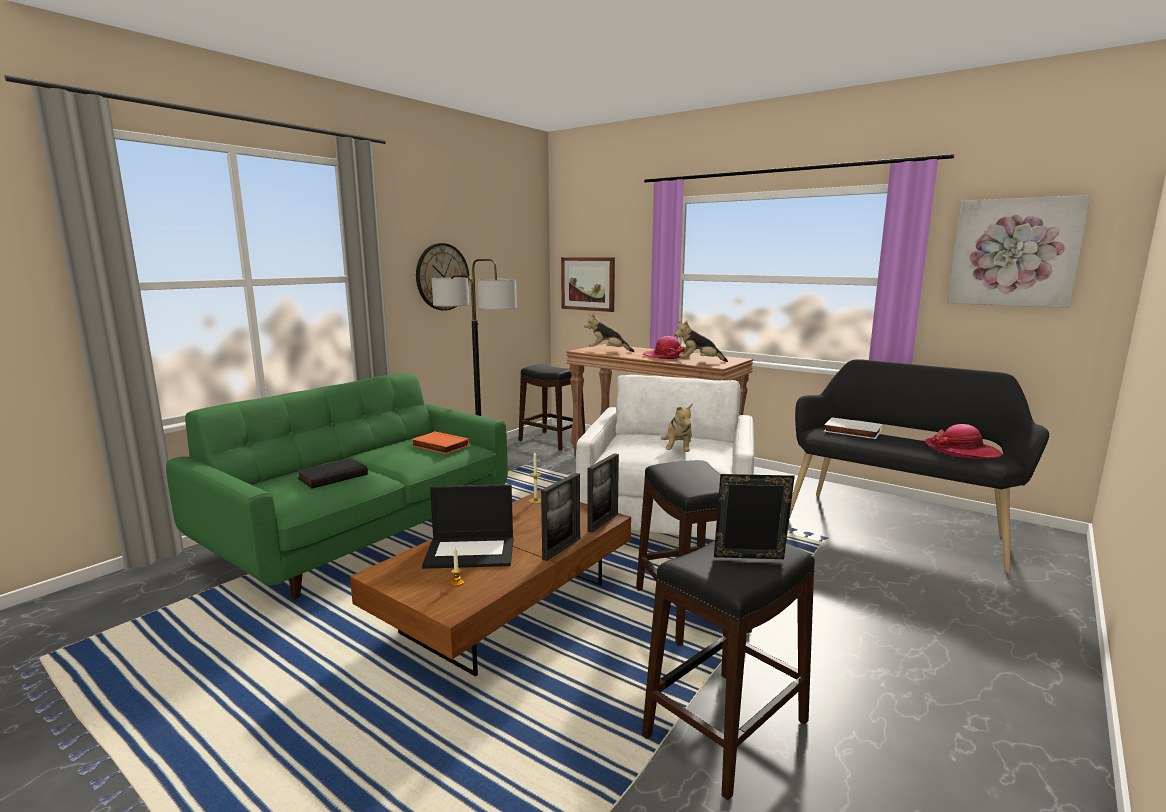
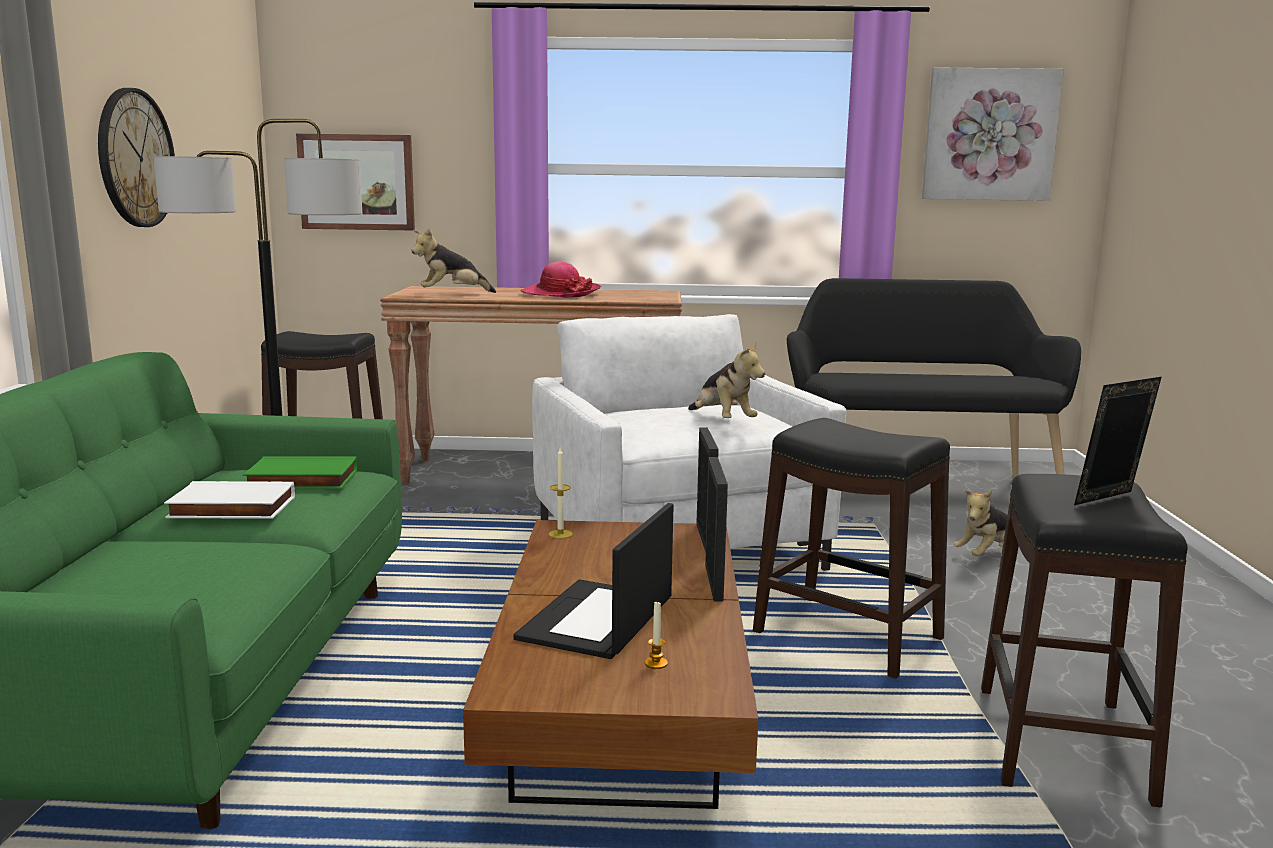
camera: 35 degrees left, 0 degrees up
black book [296,458,368,488] -> none
orange book [411,431,470,454] -> green book [243,456,357,489]
laptop [422,484,514,569] -> laptop turned 150 degrees clockwise [513,503,674,659]
plush toy [675,321,728,362] -> plush toy moved to [954,490,1007,556]
white book [824,417,882,439] -> white book moved to [164,481,295,519]
hat [924,424,1002,459] -> none

